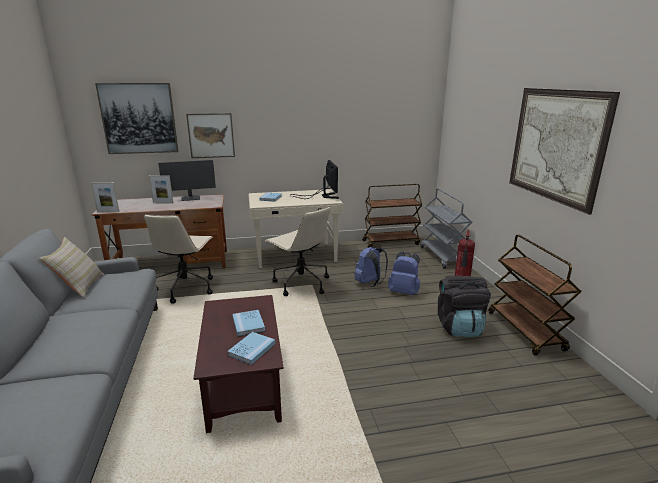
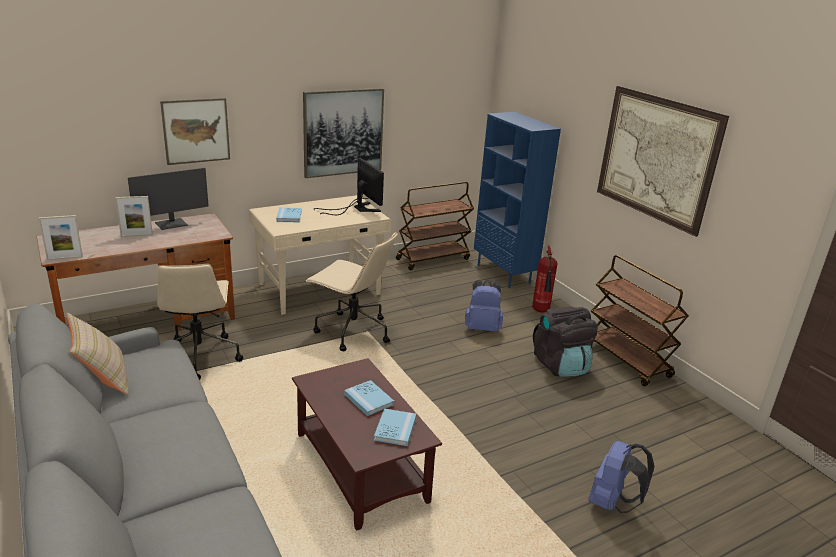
camera: 20 degrees left, 5 degrees up
picture [95,83,179,154] -> picture moved to [303,88,384,178]
blue backpack [354,246,388,287] -> blue backpack moved to [588,441,655,513]
grey cart [420,188,472,268] -> blue bookcase [474,112,561,288]

